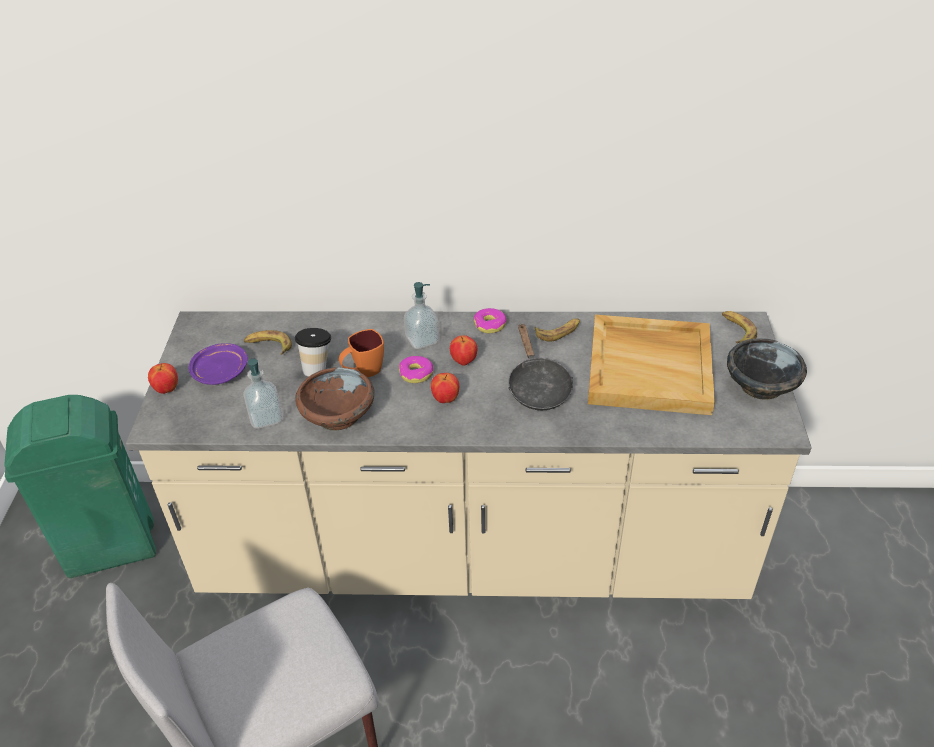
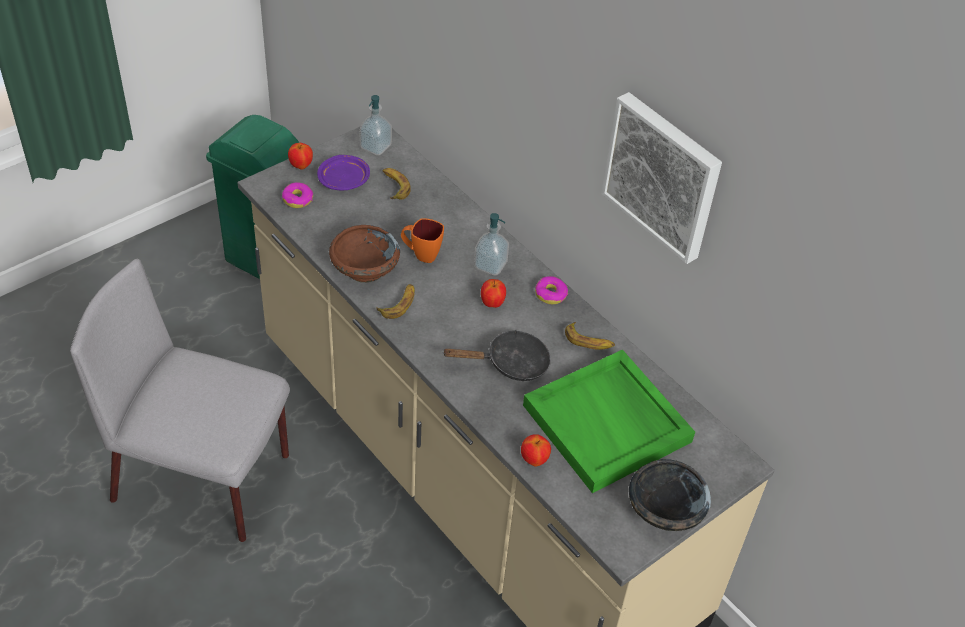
camera: 45 degrees right, 5 degrees up
soap dispenser [243,359,283,429] -> soap dispenser moved to [359,95,392,156]
cup [295,328,331,377] -> none
donut [399,356,434,383] -> donut moved to [282,182,313,208]
apple [431,373,459,403] -> apple moved to [521,434,551,467]
black frying pan [508,323,573,410] -> black frying pan turned 135 degrees counterclockwise [442,330,551,381]
beige tray [588,315,715,415] -> green tray [523,350,695,493]
banana [722,311,757,343] -> banana moved to [376,284,415,319]
none -> picture [601,92,722,264]

